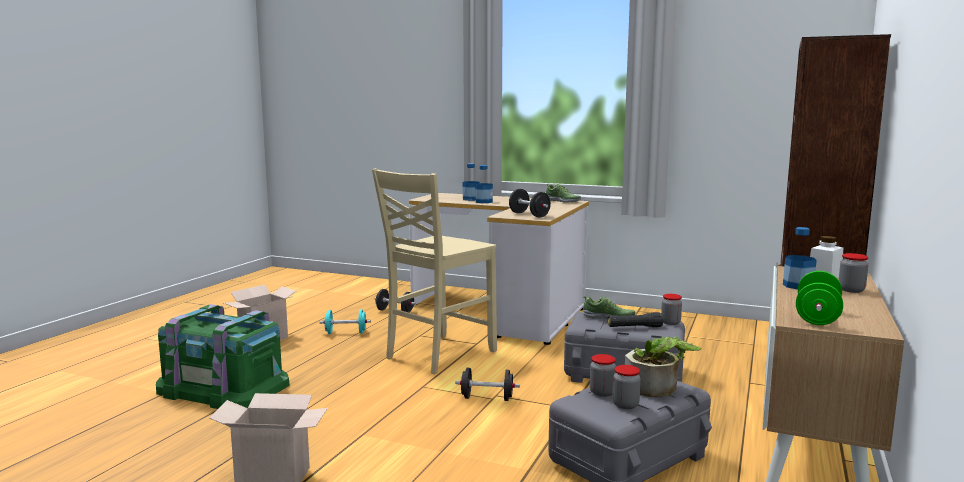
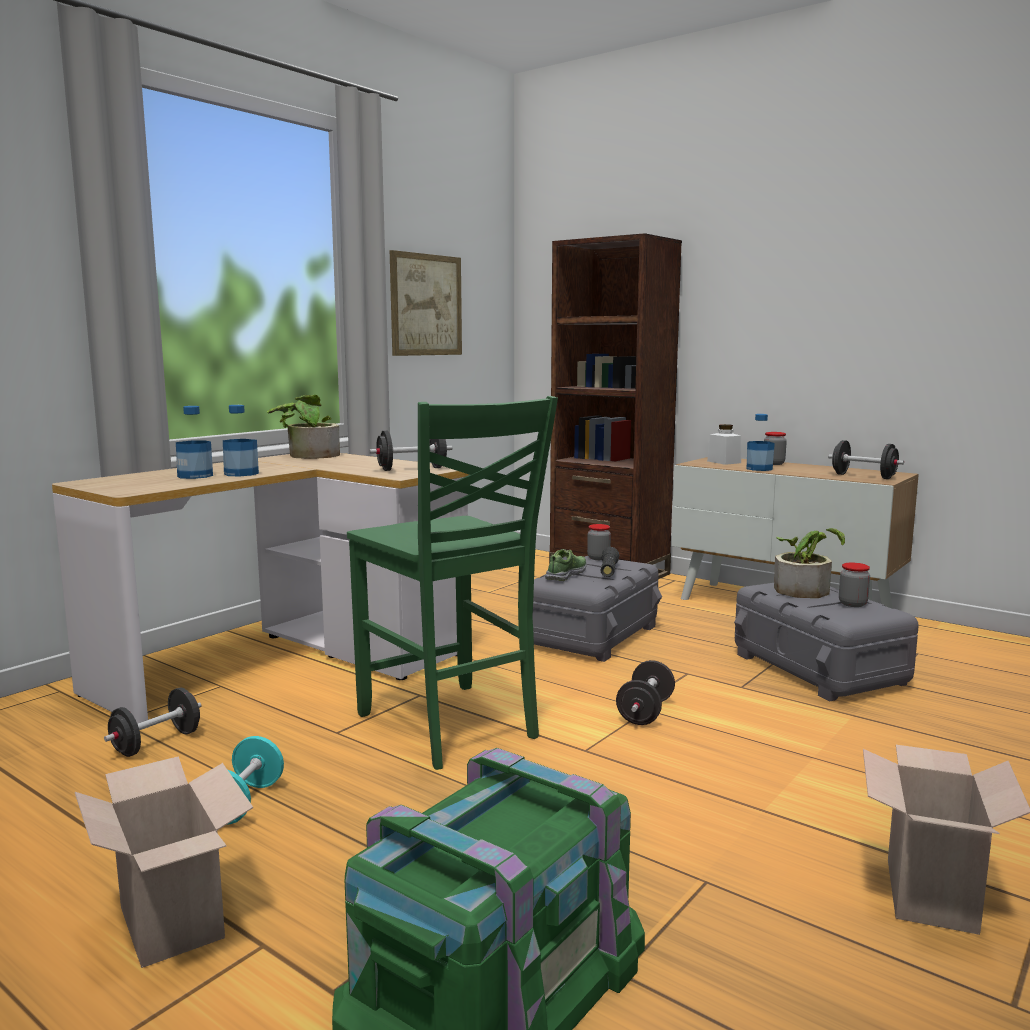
camera: 75 degrees left, 0 degrees up
beige chair [372,168,497,374] -> green chair [347,396,558,770]
shoe [546,184,581,203] -> potted plant [267,395,340,459]
jar [590,354,616,397] -> none
green dumbbell [796,271,843,325] -> black dumbbell [828,440,904,479]
none -> picture [390,250,462,356]

